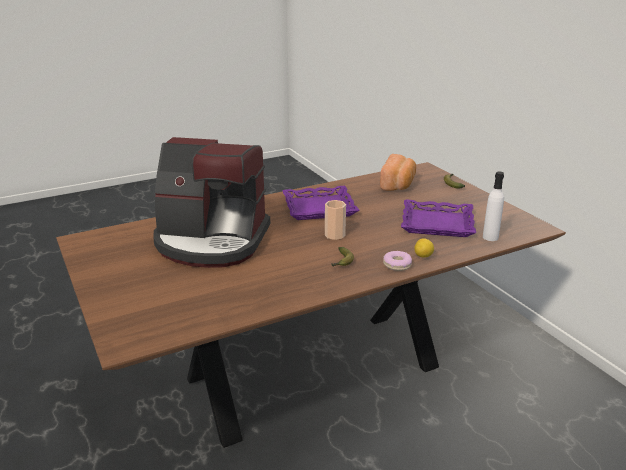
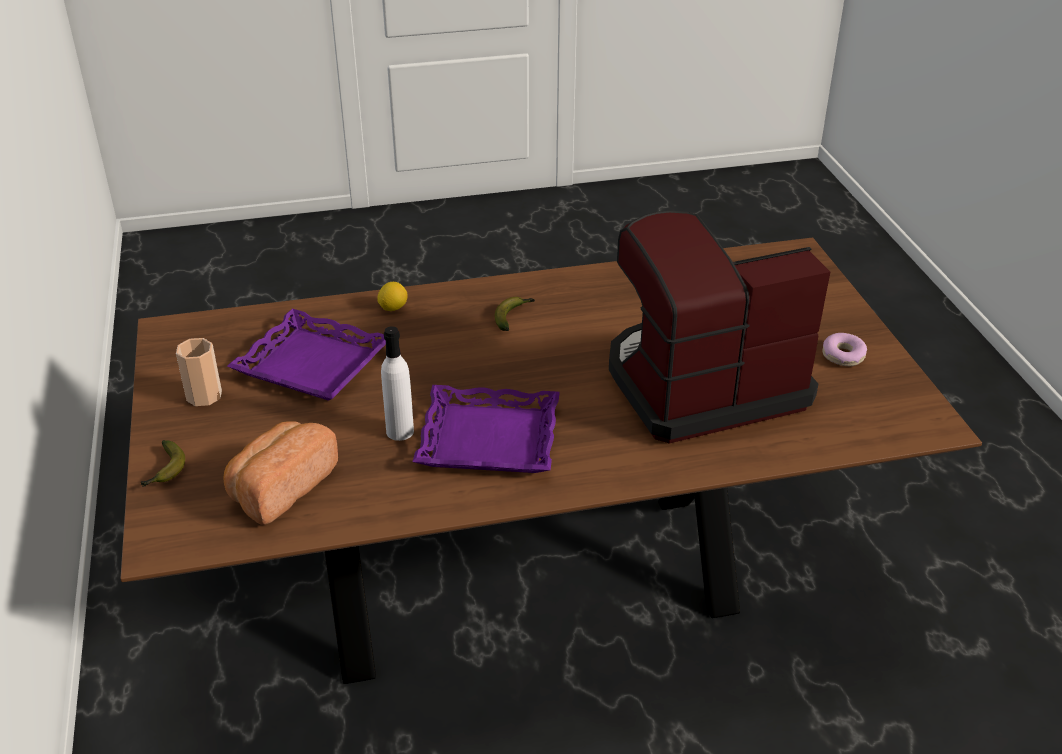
camera: 165 degrees left, 10 degrees up
coffee machine [153,137,270,268] -> coffee machine turned 45 degrees counterclockwise [609,210,830,443]
cup [325,200,346,240] -> cup moved to [176,338,222,406]
donut [383,251,412,271] -> donut moved to [822,333,867,366]
white bottle [483,171,504,241] -> white bottle moved to [381,326,414,441]

